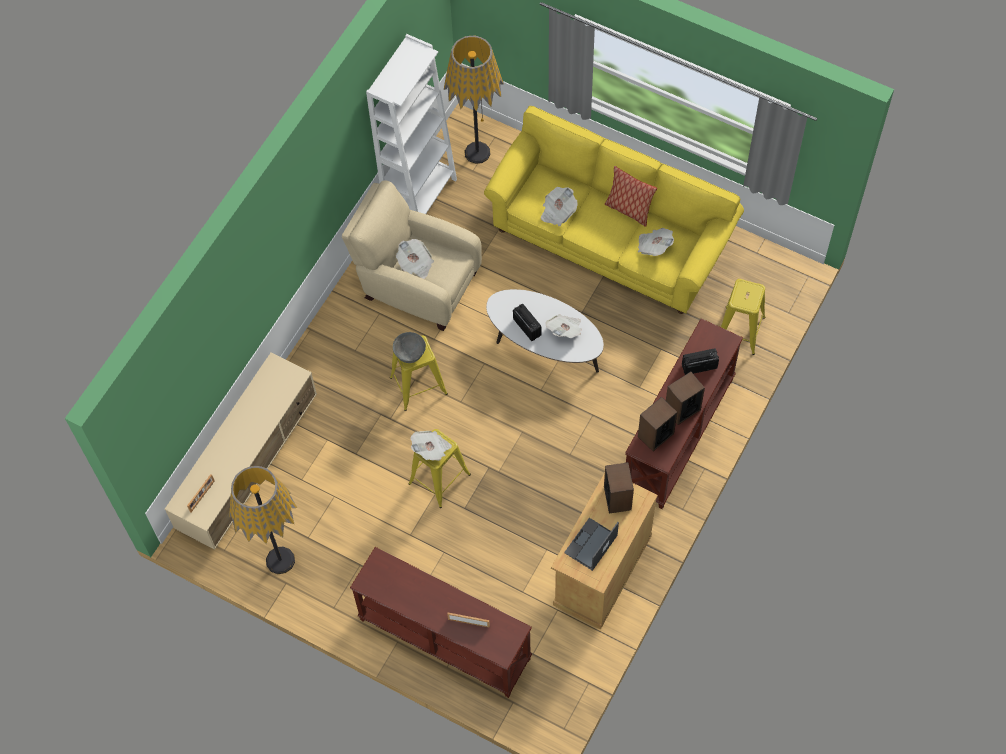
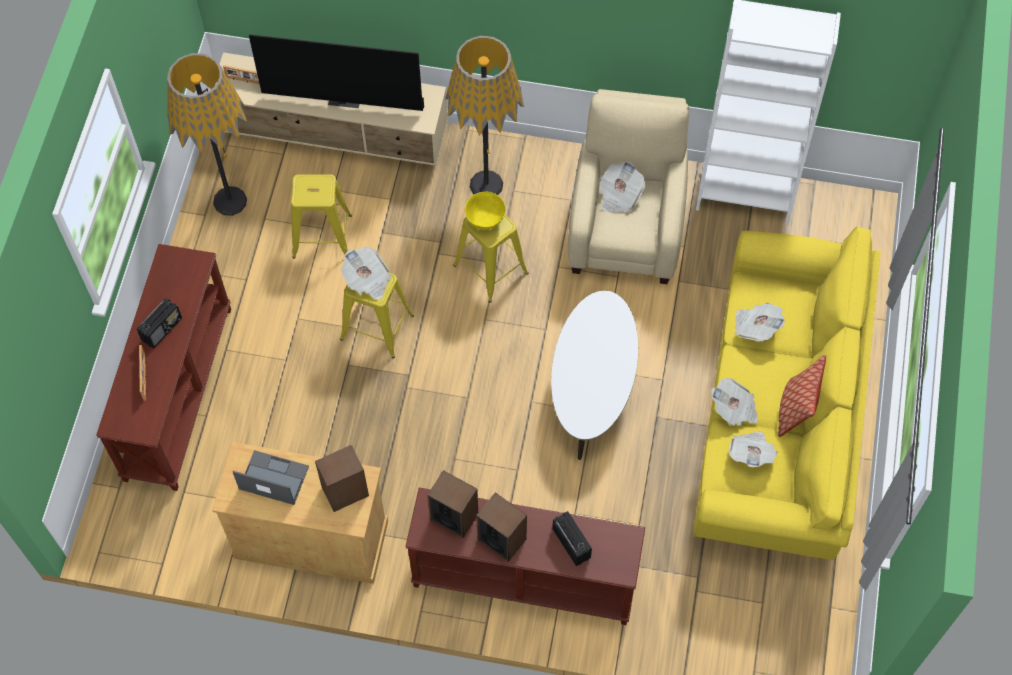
camera: 70 degrees right, 0 degrees up
grey bowl [393,332,426,363] -> yellow bowl [465,192,506,230]
floor lamp [444,36,504,164] -> floor lamp moved to [445,36,524,195]
radio [513,303,541,341] -> radio moved to [137,298,182,349]
newspaper [546,314,582,338] -> newspaper moved to [712,378,758,426]
yellow stool [721,279,766,355] -> yellow stool moved to [291,174,352,258]
none -> television [249,34,424,111]

